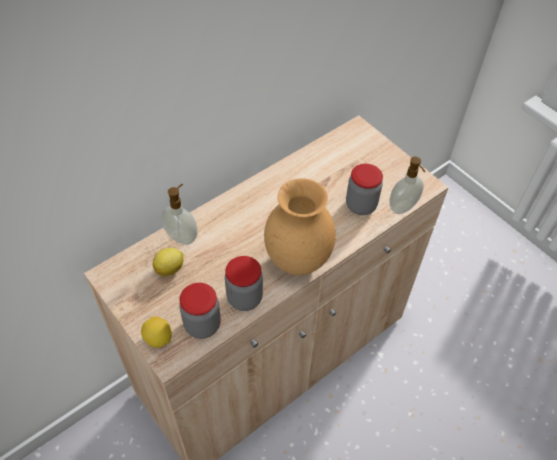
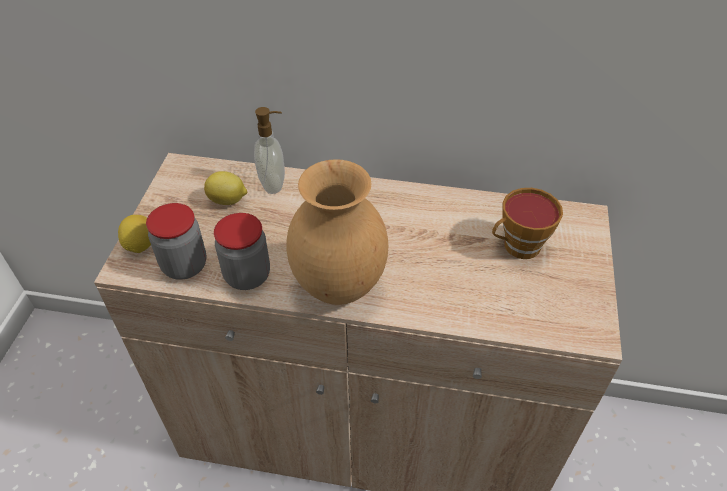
camera: 50 degrees right, 5 degrees down
jar [346,164,383,215] -> none
soap dispenser [389,157,425,214] -> none
none -> cup [492,188,563,259]

